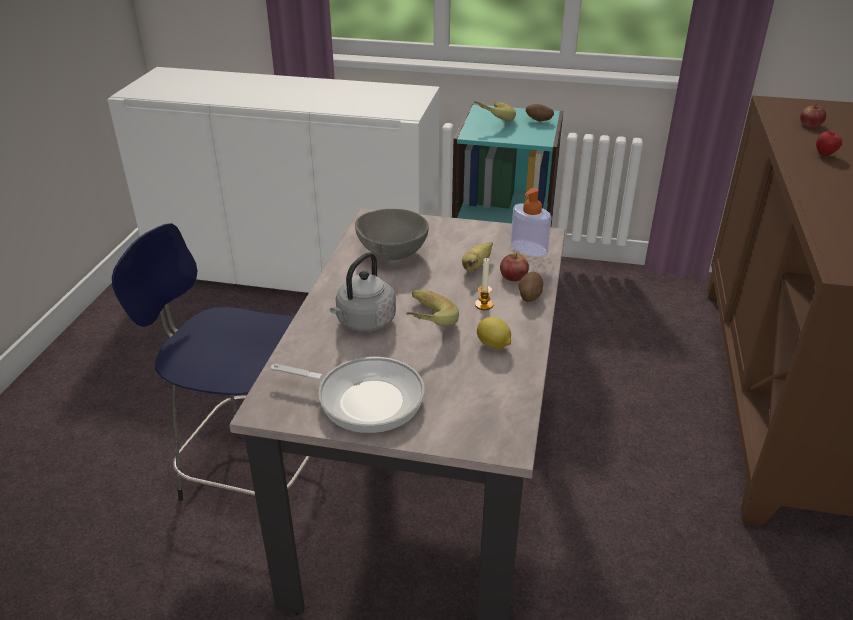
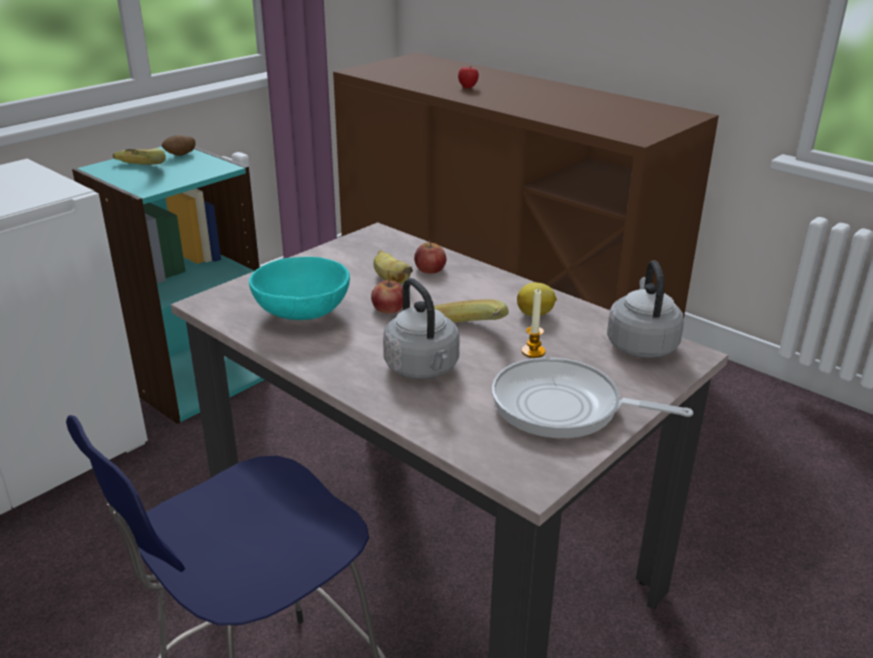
camera: 60 degrees left, 5 degrees down
frying pan [270,357,424,433] -> frying pan turned 120 degrees counterclockwise [492,357,693,438]
grey bowl [355,209,429,260] -> turquoise bowl [249,257,350,320]
candle [475,257,493,310] -> candle moved to [522,289,545,358]
soap dispenser [511,188,552,257] -> none
potato [518,272,543,302] -> none
apple [800,104,826,127] -> apple moved to [371,280,403,314]
none -> grey kettle [607,260,684,358]

